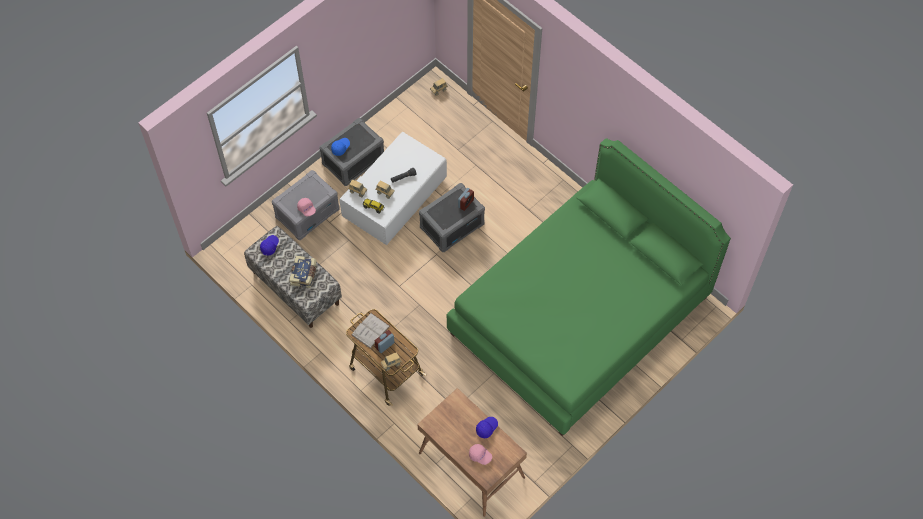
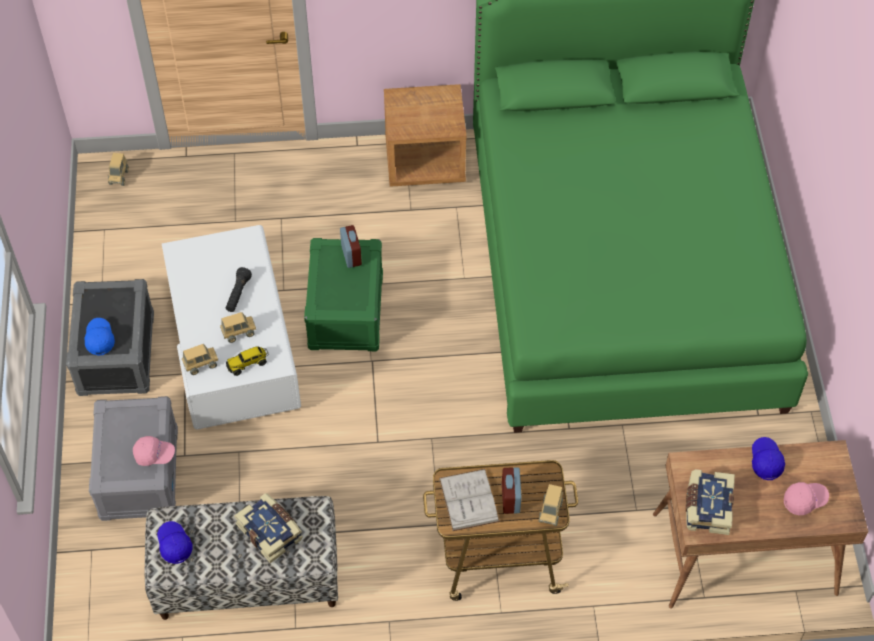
camera: 50 degrees left, 5 degrees down
grey storage box [419,183,485,252] -> green storage box [304,238,383,351]
none -> brown nightstand [384,84,467,187]
none -> book [686,469,735,535]

